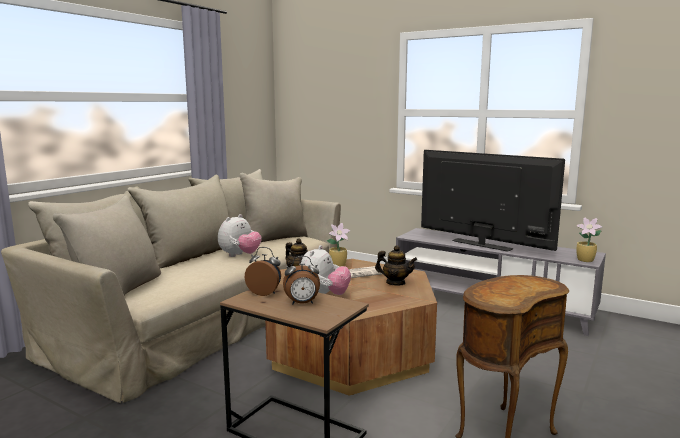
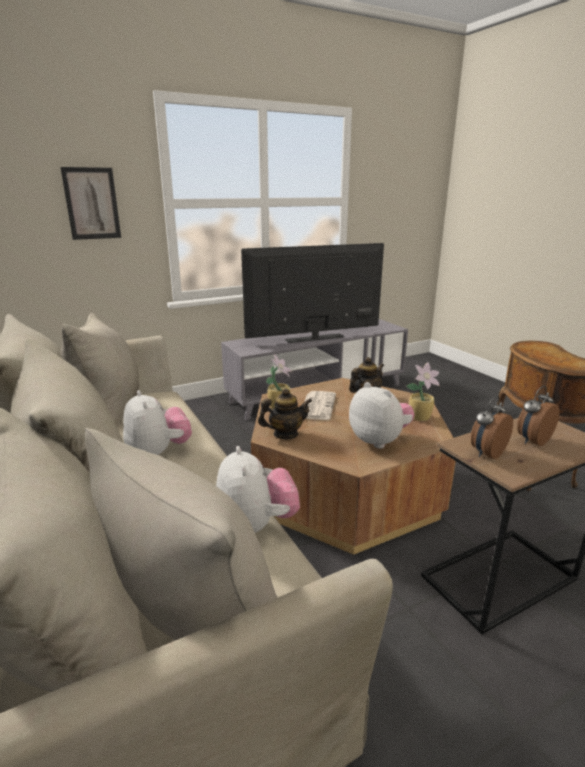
camera: 60 degrees left, 10 degrees up
alarm clock [283,256,320,305] -> alarm clock turned 150 degrees counterclockwise [517,386,560,446]
potted plant [576,217,603,262] -> potted plant moved to [407,362,440,421]
none -> picture [60,167,121,240]
none -> plush toy [216,446,300,533]

